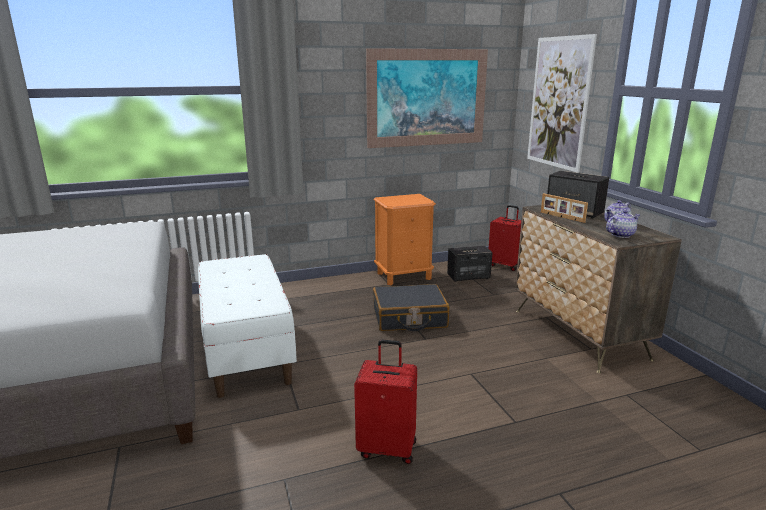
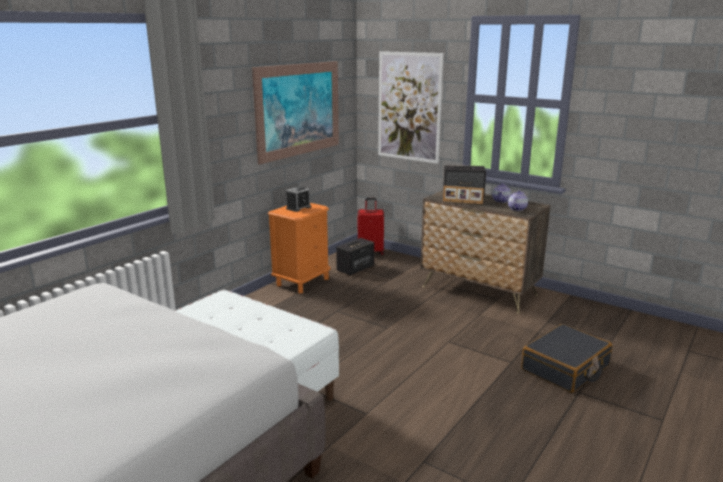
camera: 35 degrees left, 0 degrees up
red suitcase [354,340,417,464] -> none
black suitcase [373,284,449,331] -> black suitcase moved to [521,324,612,393]
none -> alarm clock [286,187,311,212]

